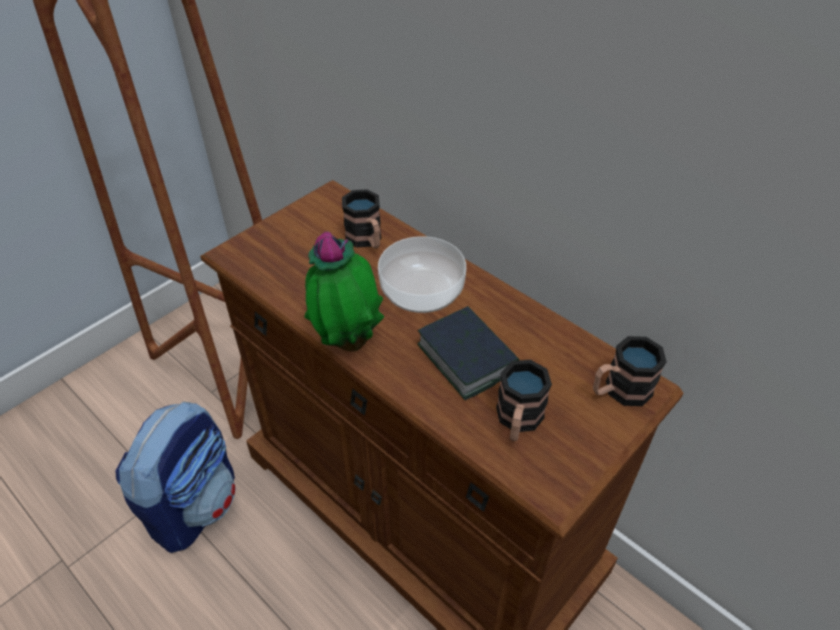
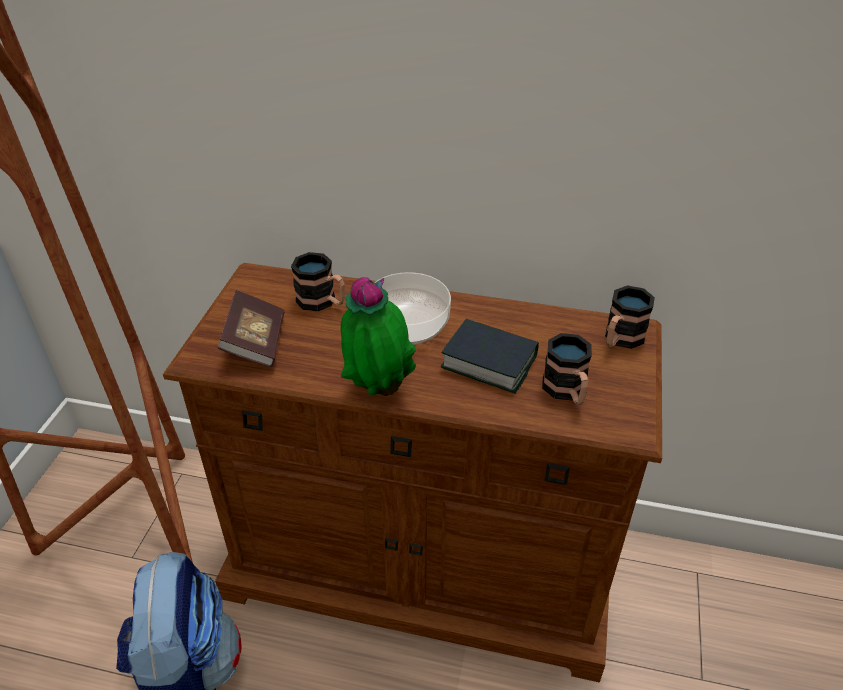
camera: 30 degrees left, 5 degrees down
none -> book [218,290,285,367]

